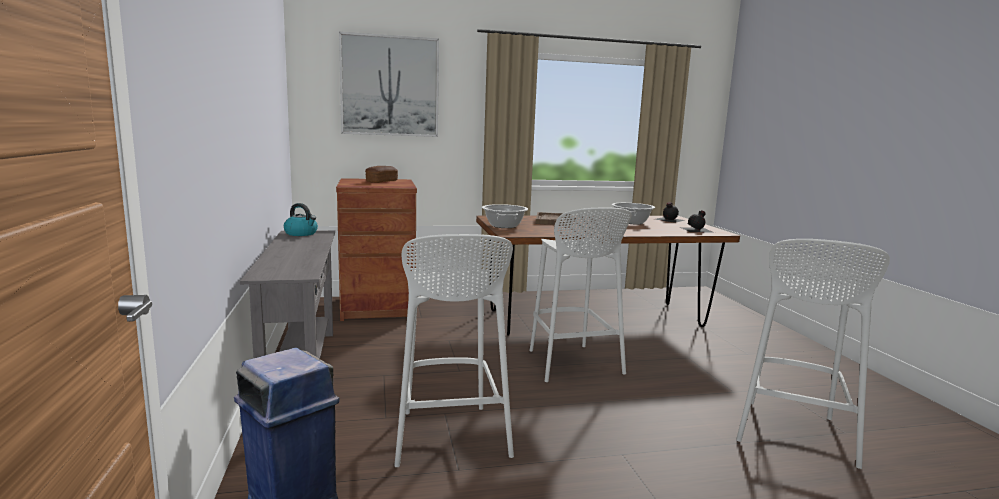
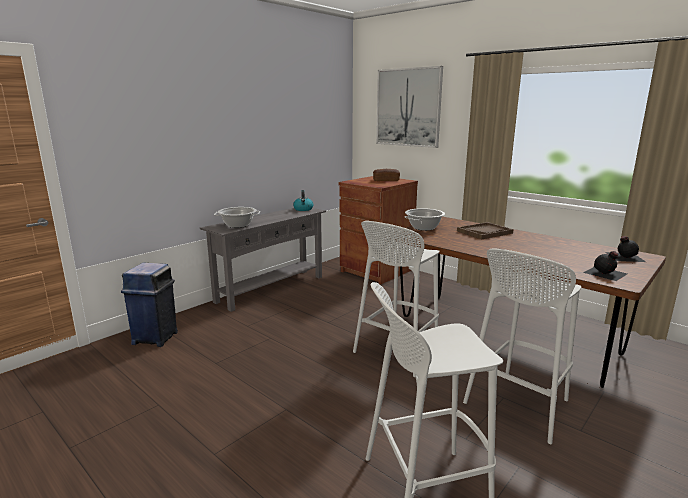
camera: 55 degrees right, 5 degrees up
white stool [394,234,514,467] -> white stool moved to [463,249,581,444]
cooking pot [611,203,655,224] -> cooking pot moved to [214,207,260,228]

